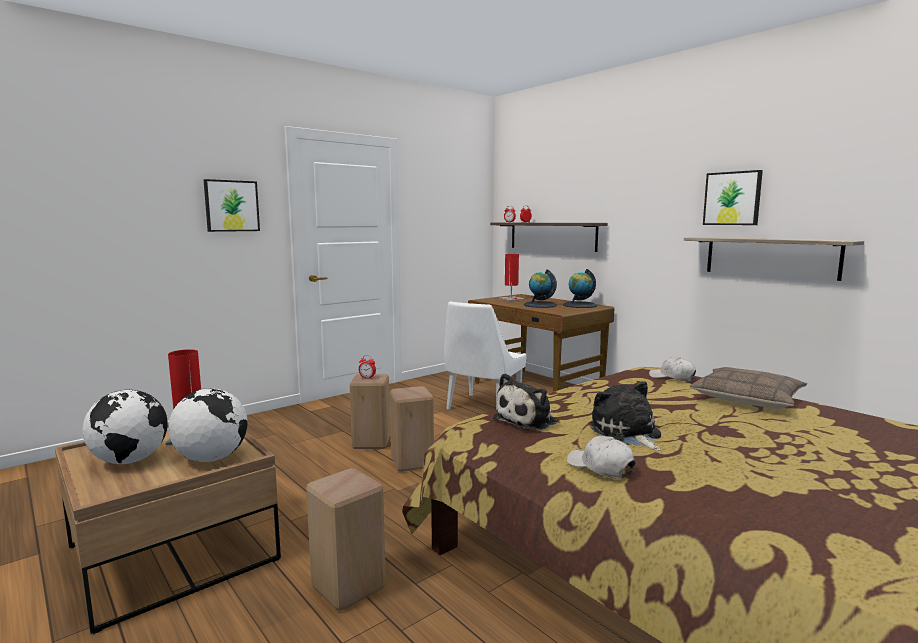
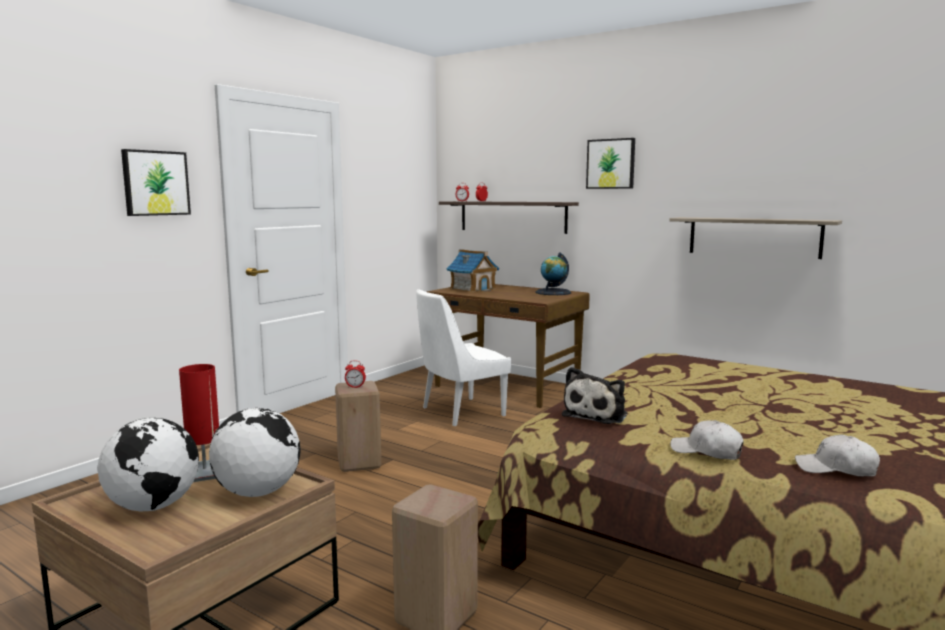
camera: 15 degrees left, 0 degrees up
beige stool [390,386,434,472] -> none
white chair [444,302,527,410] -> white chair turned 45 degrees clockwise [416,289,511,426]
red table lamp [499,254,524,301] -> toy house [446,249,499,292]
globe [524,269,557,308] -> none
plush toy [591,381,661,451] -> none
white cap [649,358,696,381] -> white cap moved to [795,435,880,477]
pillow [690,367,807,409] -> none
picture [703,170,763,225] -> picture moved to [586,138,635,189]

